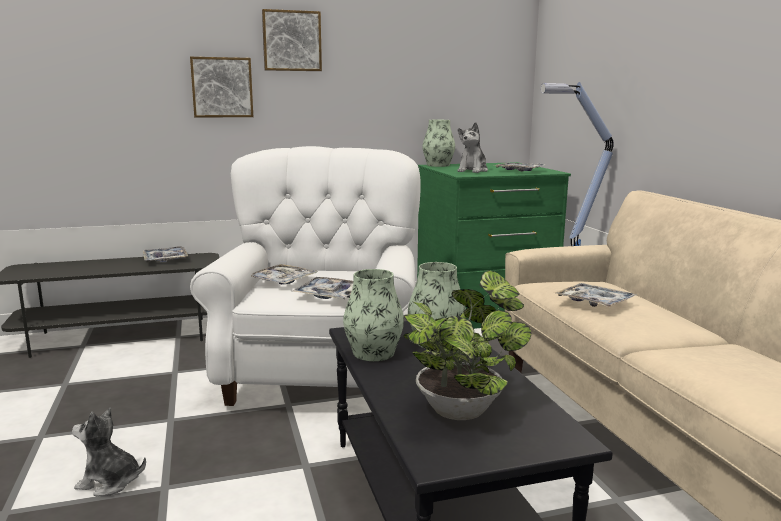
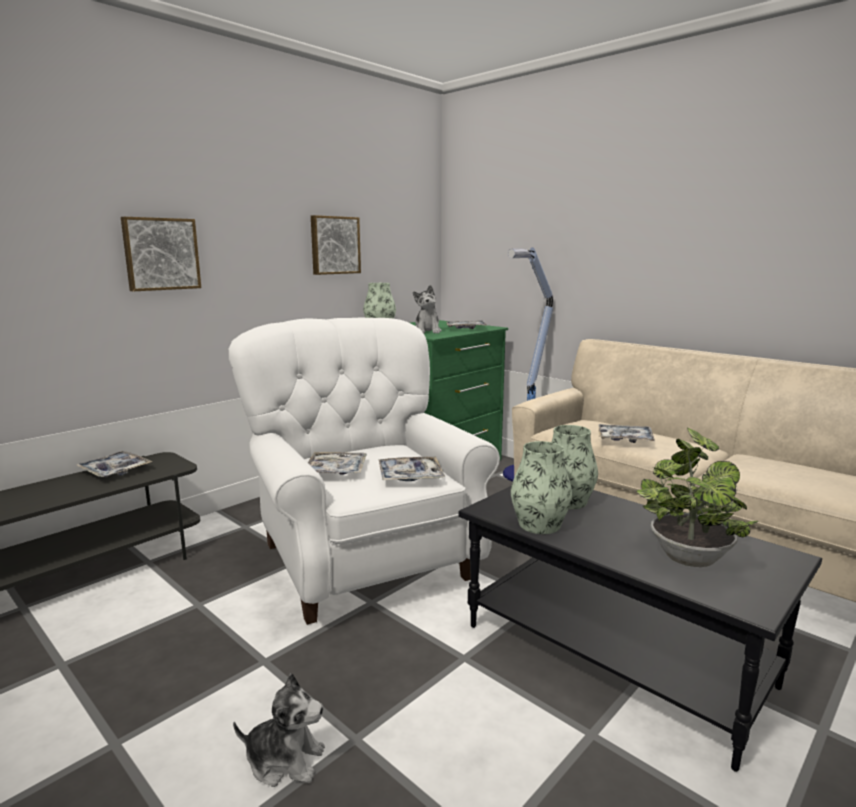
camera: 30 degrees left, 0 degrees up
plush toy [72,408,146,496] -> plush toy turned 150 degrees counterclockwise [233,673,325,787]
picture [262,9,322,71] -> picture moved to [311,215,361,275]

